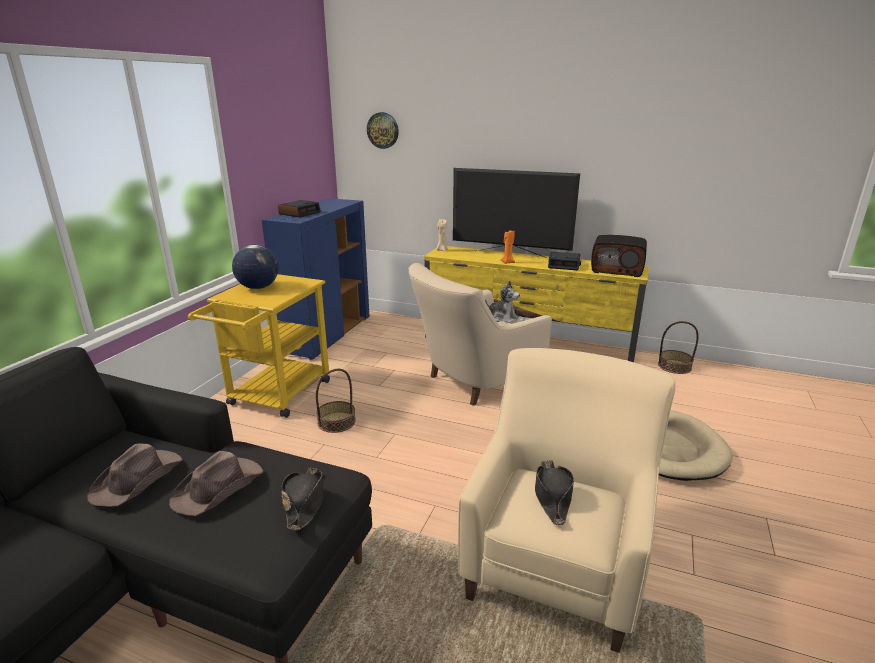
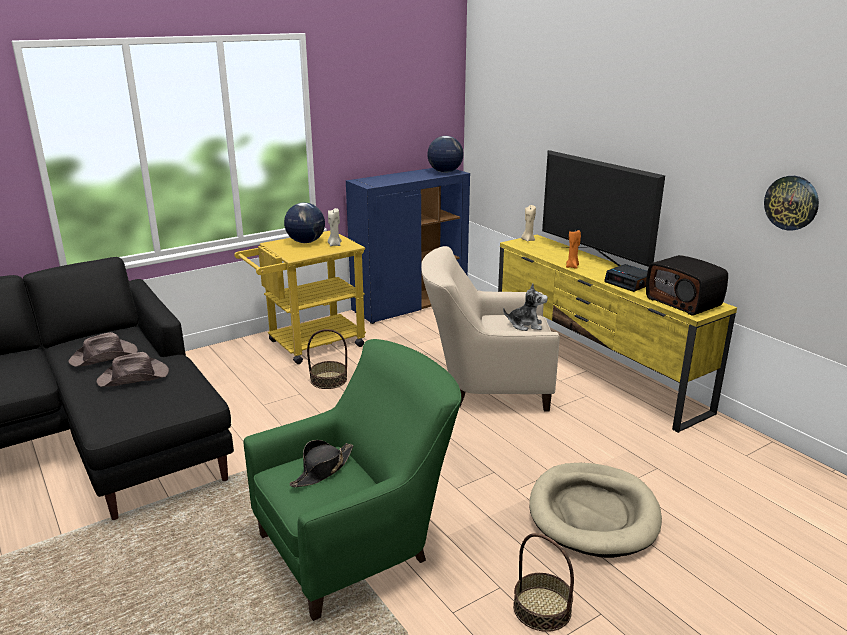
camera: 35 degrees right, 0 degrees up
alarm clock [278,200,321,217] -> none
black hat [281,467,323,530] -> none
wall clock [367,112,399,149] -> wall clock moved to [764,176,819,231]
beige armchair [458,348,676,653] -> green armchair [243,339,462,621]
plush toy [485,281,520,323] -> plush toy turned 60 degrees counterclockwise [503,283,548,331]
basket [658,321,698,374] -> basket moved to [513,533,574,632]
none -> beige candle [328,208,342,246]
none -> globe [427,136,464,173]

